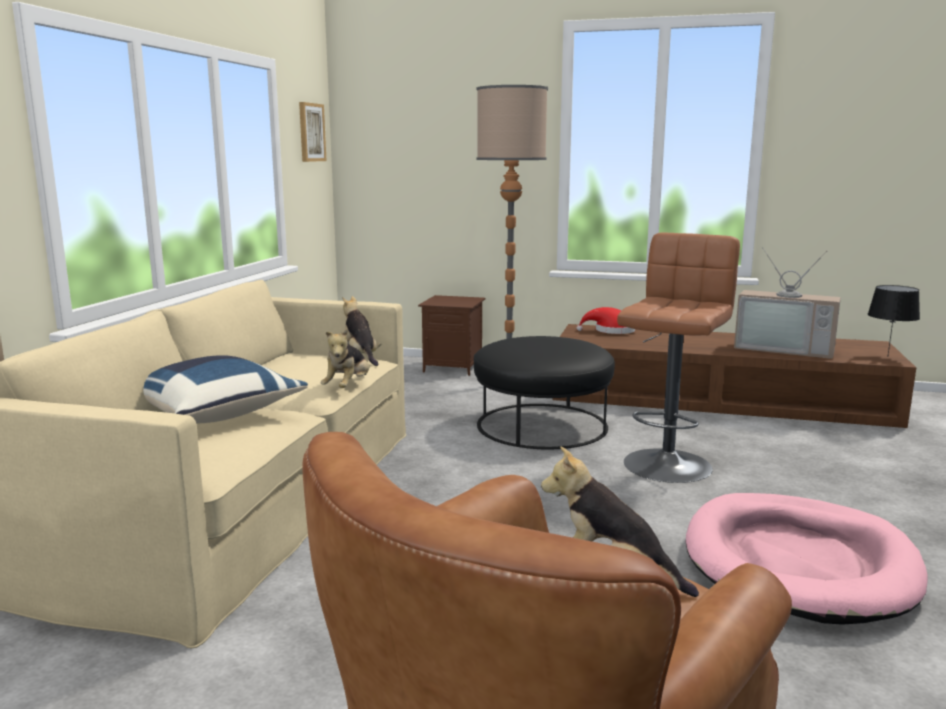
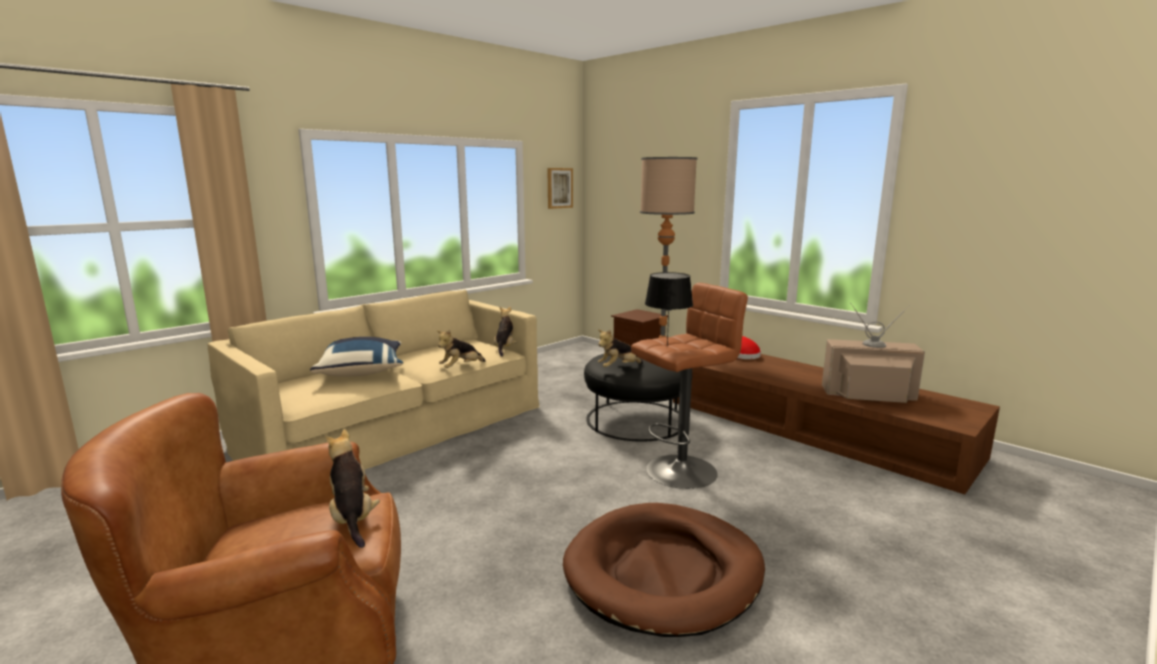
camera: 30 degrees right, 0 degrees up
pink dog bed [686,493,928,625] -> brown dog bed [563,503,765,637]
television [734,247,841,359] -> television turned 135 degrees clockwise [822,304,925,403]
black table lamp [868,285,920,357] -> black table lamp moved to [645,272,693,346]
none -> plush toy [598,330,643,367]

